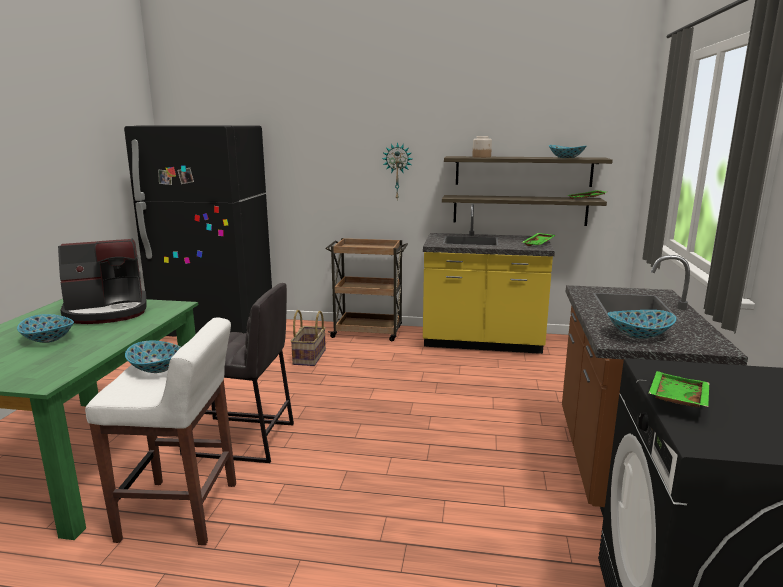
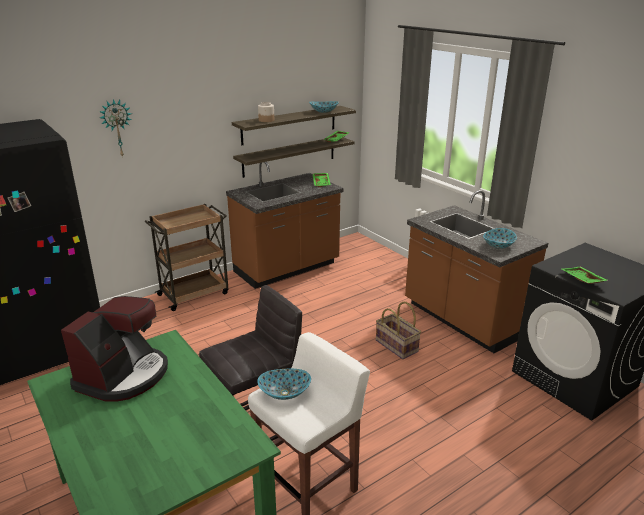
camera: 45 degrees left, 10 degrees up
bowl [17,314,74,343] -> none
basket [291,310,326,366] -> basket moved to [376,302,421,359]
wall clock [382,142,412,199] -> wall clock moved to [99,99,132,158]
yellow counter [423,204,555,354] -> brown counter [226,162,344,289]

